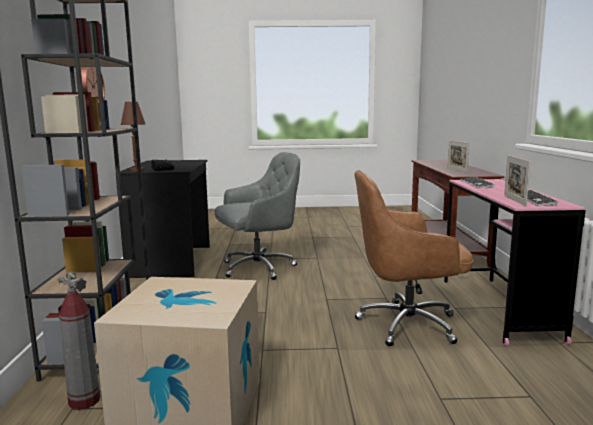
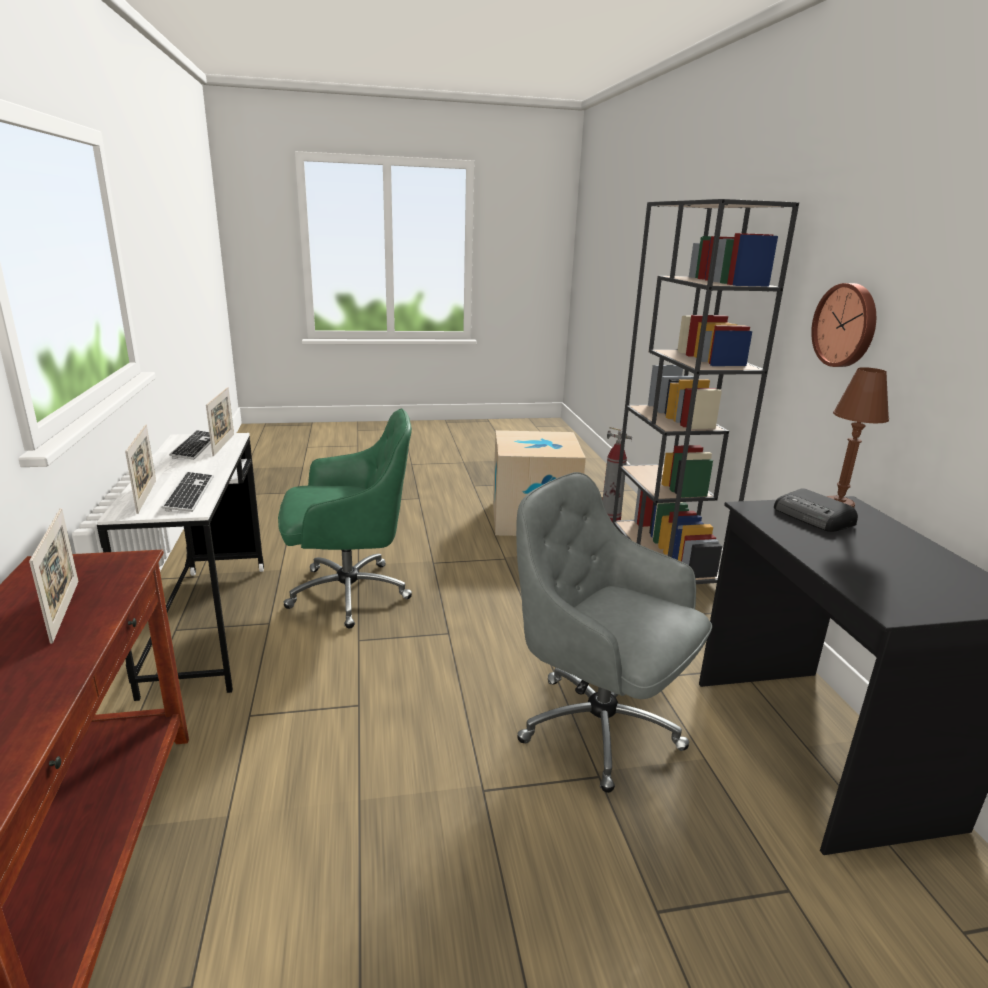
camera: 170 degrees right, 10 degrees up
grey office chair [214,152,300,280] -> grey office chair turned 75 degrees clockwise [516,472,712,793]
brown office chair [354,170,473,346] -> green office chair [278,408,412,629]
pink desk [444,179,586,346] -> white desk [97,433,264,701]
none -> picture frame [125,424,156,514]

